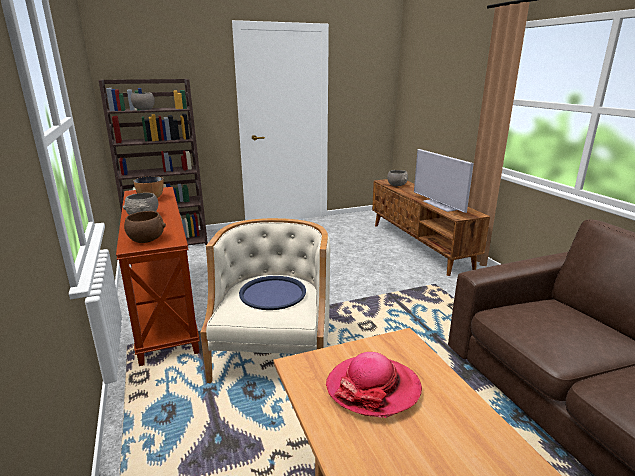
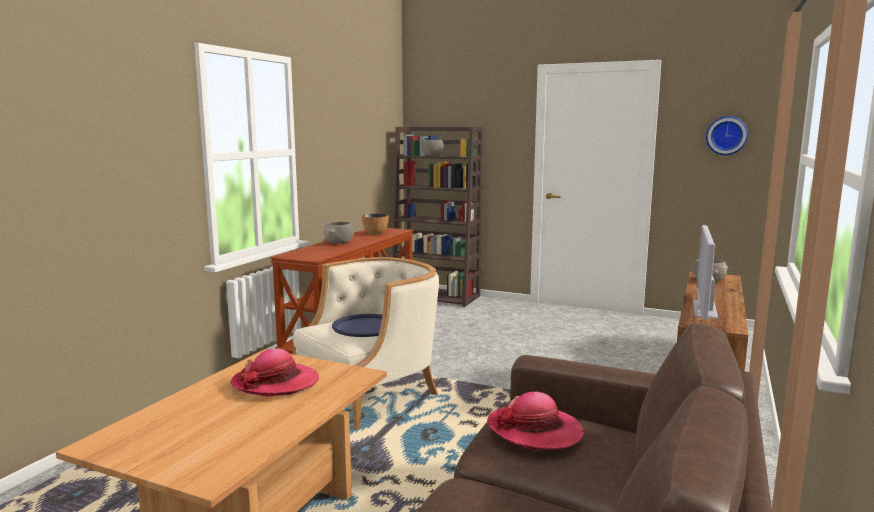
camera: 45 degrees right, 10 degrees down
brown bowl [124,211,166,243] -> none
none -> hat [487,392,584,451]
none -> wall clock [706,116,748,155]

